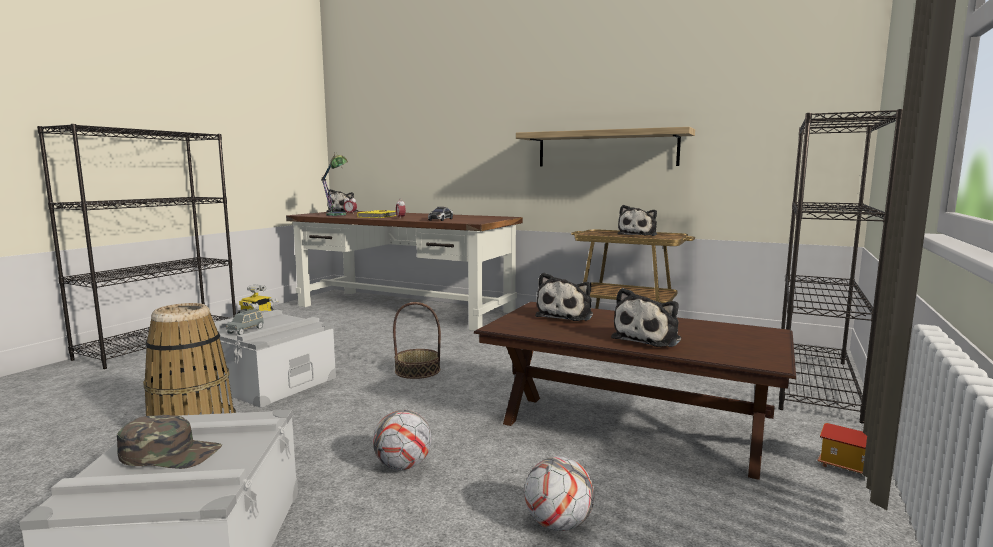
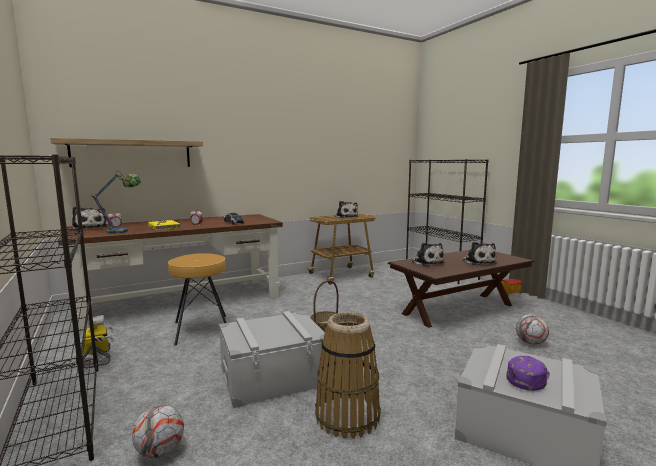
camera: 55 degrees left, 0 degrees up
green cap [117,415,222,469] -> purple cap [506,356,550,391]
grey toy car [226,308,264,335] -> none
football [373,410,432,470] -> football moved to [132,405,184,458]
shelf [516,127,695,167] -> shelf moved to [50,138,203,167]
none -> brown stool [168,253,227,346]

